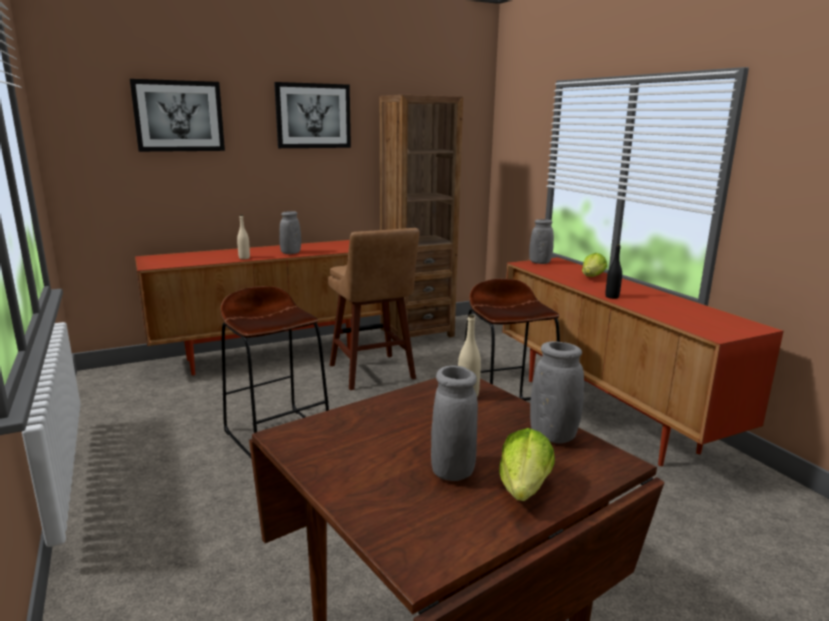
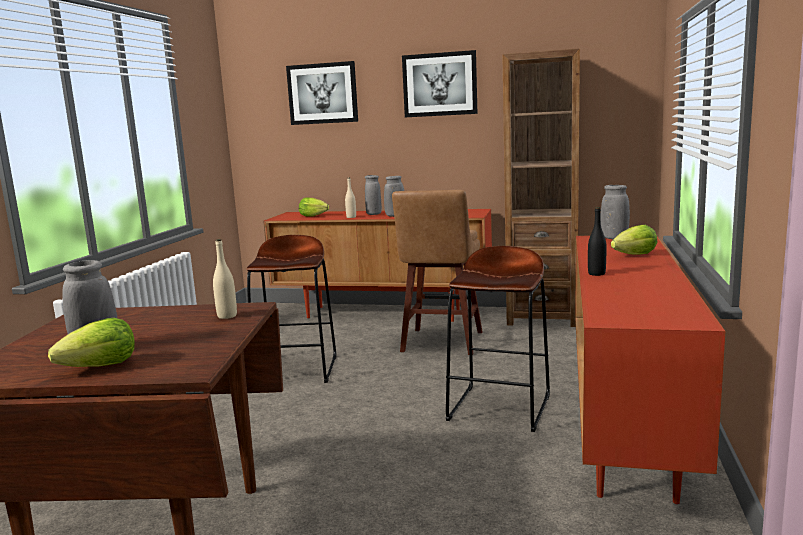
camera: 40 degrees right, 5 degrees down
grey vase [530,341,584,443] -> grey vase moved to [365,175,382,215]
none -> lettuce [299,198,329,217]

